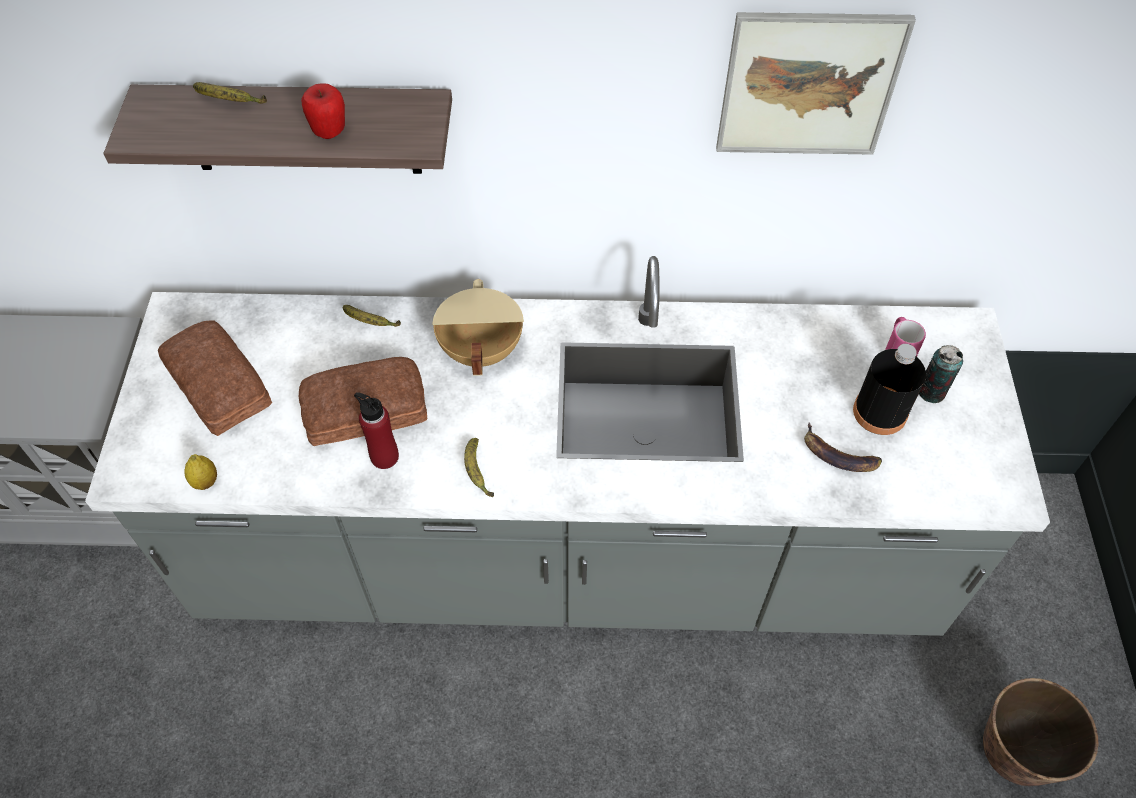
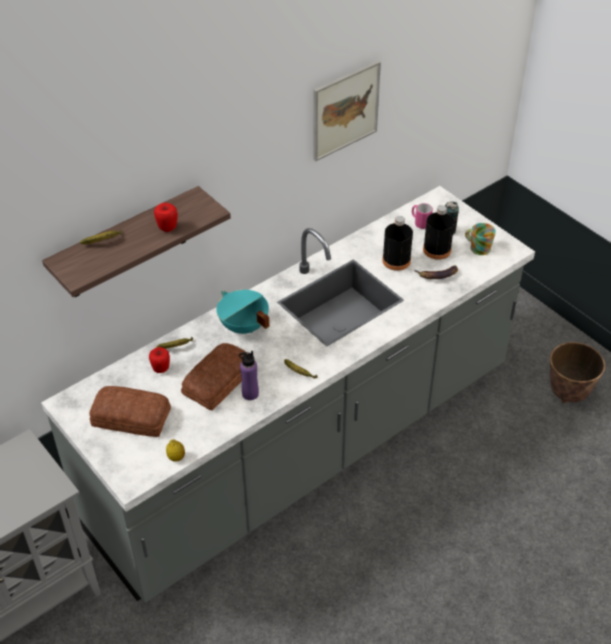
camera: 40 degrees left, 10 degrees down
red bottle [354,392,399,469] -> purple bottle [239,351,259,400]
beige cooking pot [432,279,524,376] -> turquoise cooking pot [216,290,270,334]
none -> apple [149,347,170,373]
none -> black bottle [382,216,413,271]
none -> mug [465,223,496,255]

